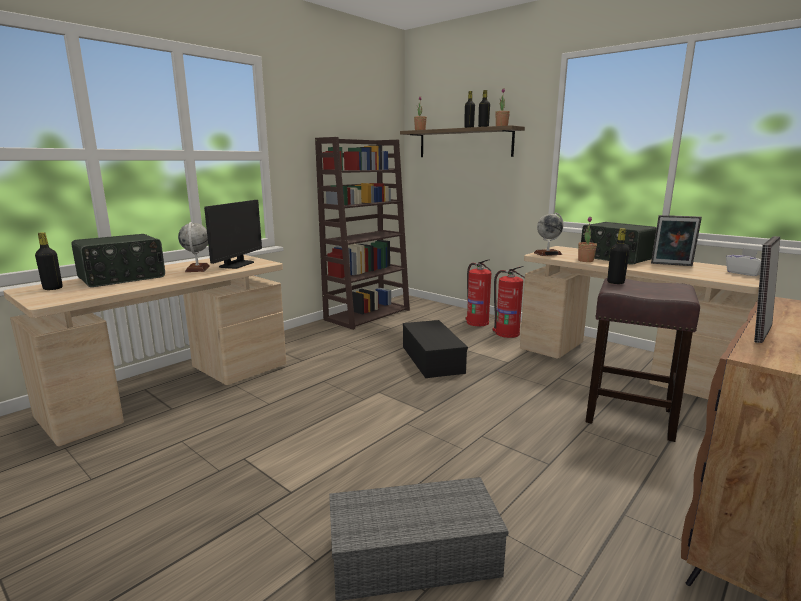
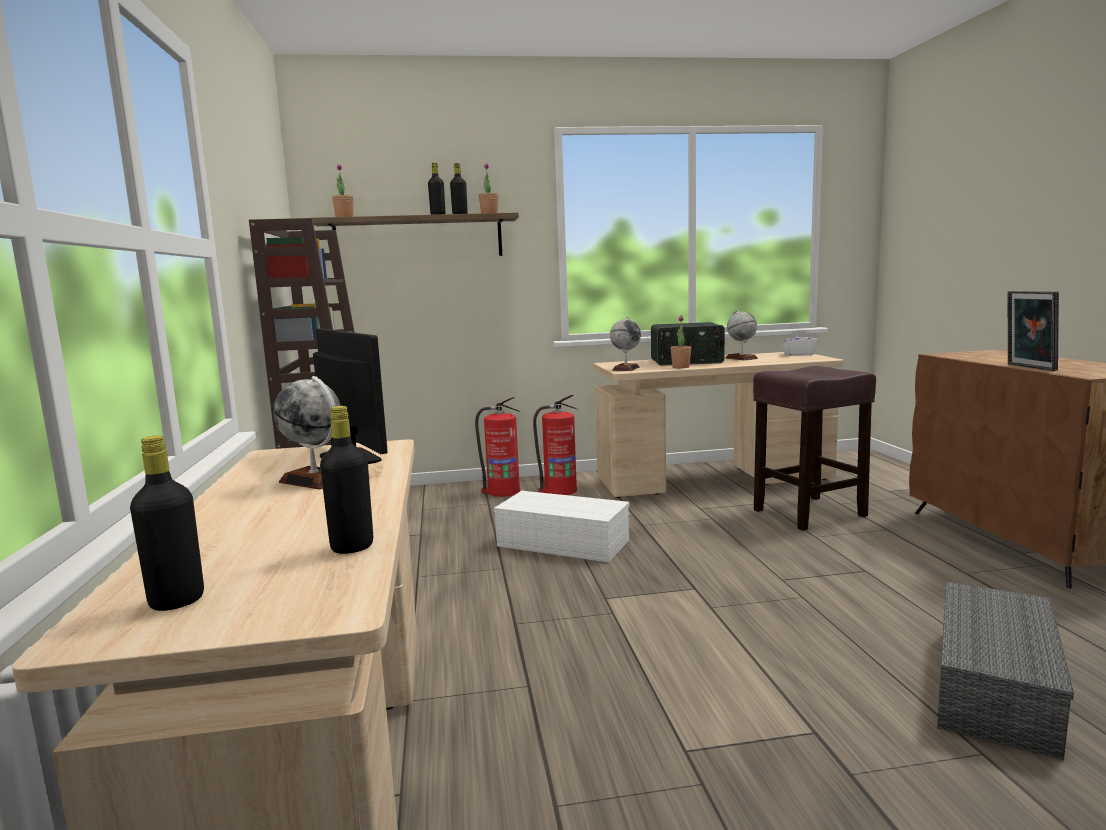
camera: 50 degrees left, 5 degrees down
radio [71,234,165,287] -> none
black storage box [403,320,468,378] -> white storage box [494,491,630,562]
black bottle [607,228,630,284] -> black bottle moved to [320,406,373,554]
picture frame [651,215,702,266] -> globe [726,310,758,360]

